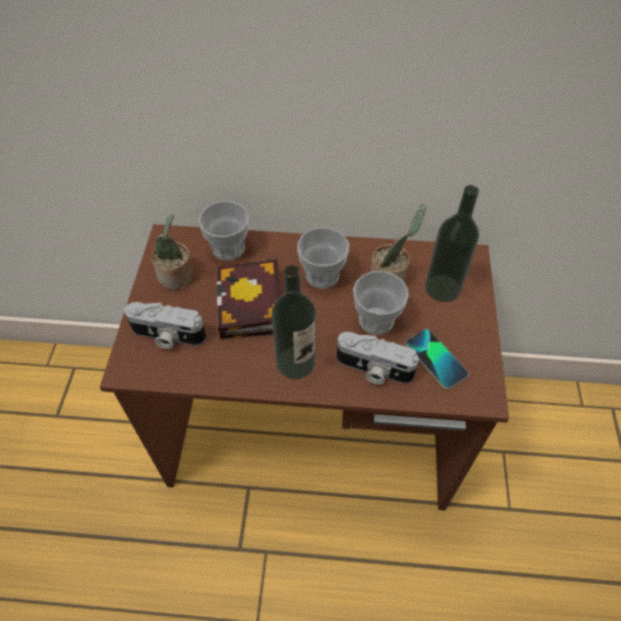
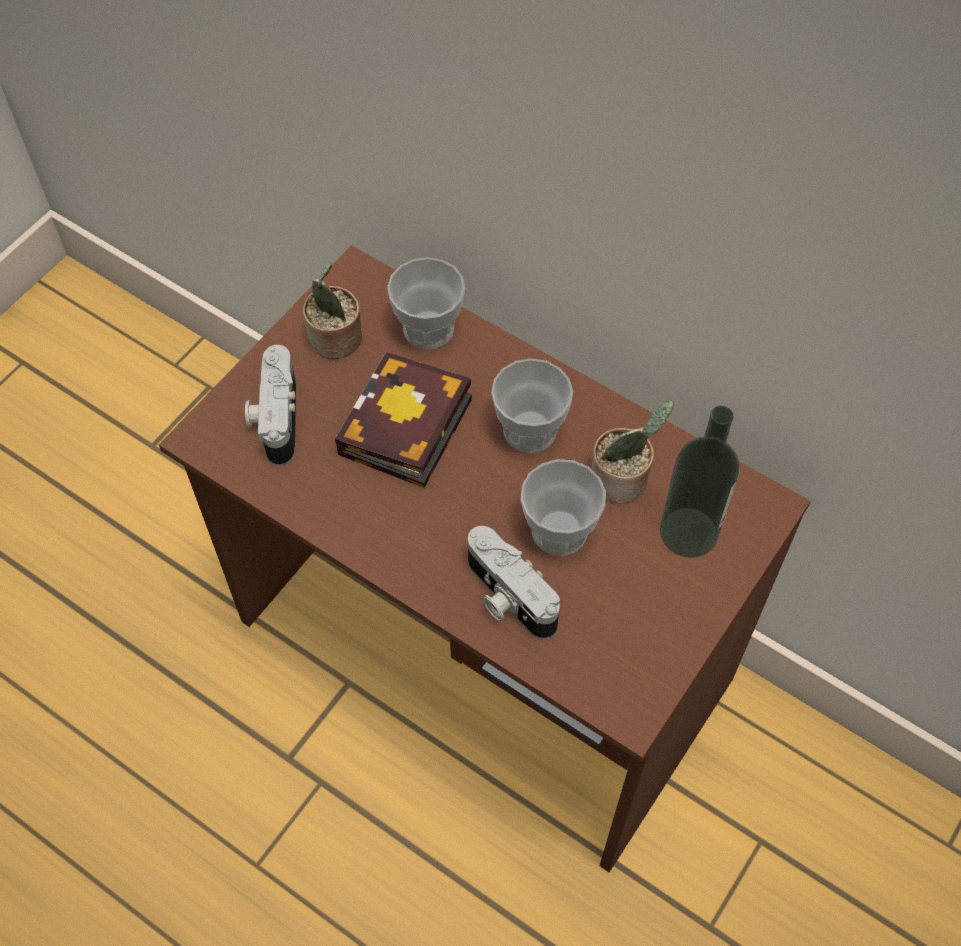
camera: 30 degrees right, 5 degrees up
camera [124,302,206,349] -> camera turned 45 degrees clockwise [245,345,296,466]
bottle [272,265,316,379] -> none
phone [406,329,469,389] -> none

